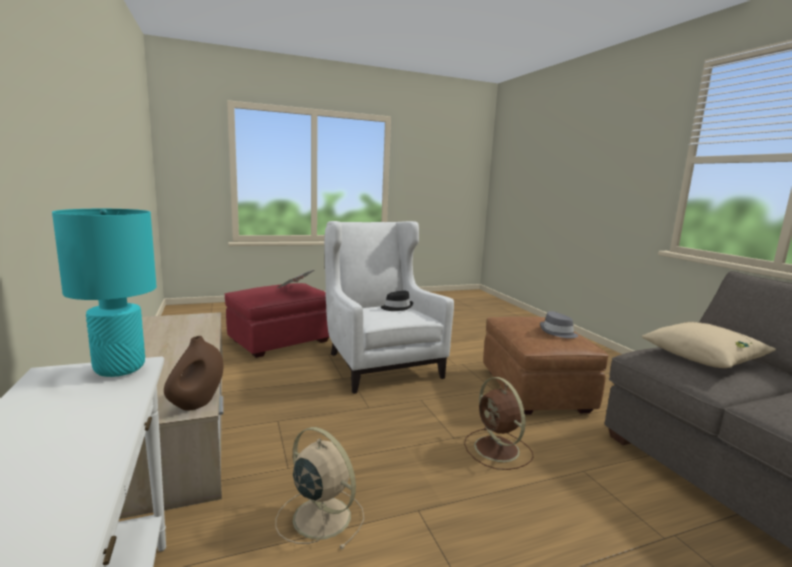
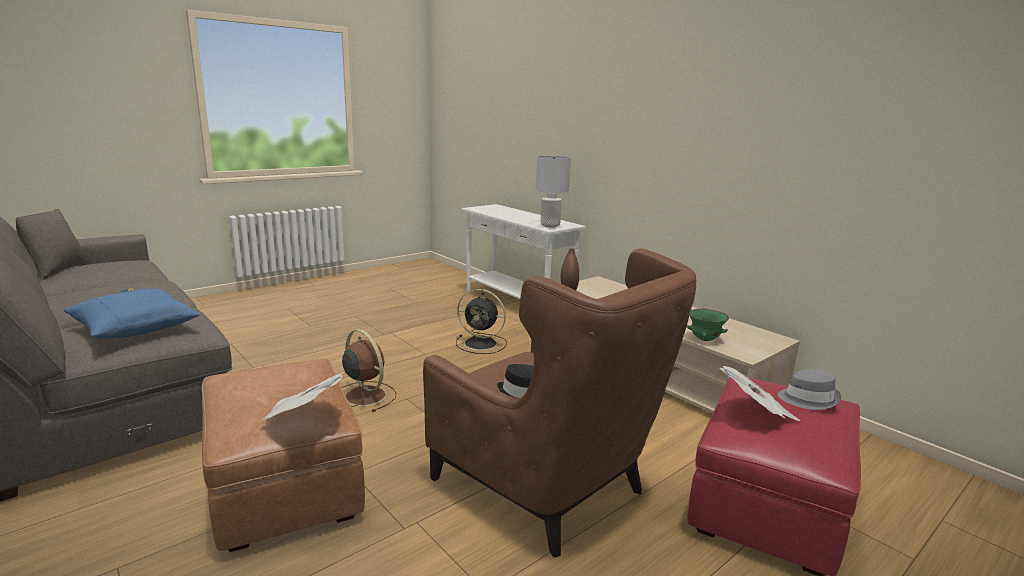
camera: 160 degrees right, 5 degrees up
turquoise table lamp [52,209,157,377] -> grey table lamp [536,156,571,228]
beige fan [275,427,364,550] -> black fan [456,289,507,354]
white armchair [324,221,454,394] -> brown armchair [423,248,697,558]
grey hat [540,311,578,338] -> grey hat moved to [778,369,841,410]
beige pillow [642,322,776,368] -> blue pillow [64,289,199,339]
none -> newspaper [261,372,343,421]
none -> green bowl [687,308,729,341]

